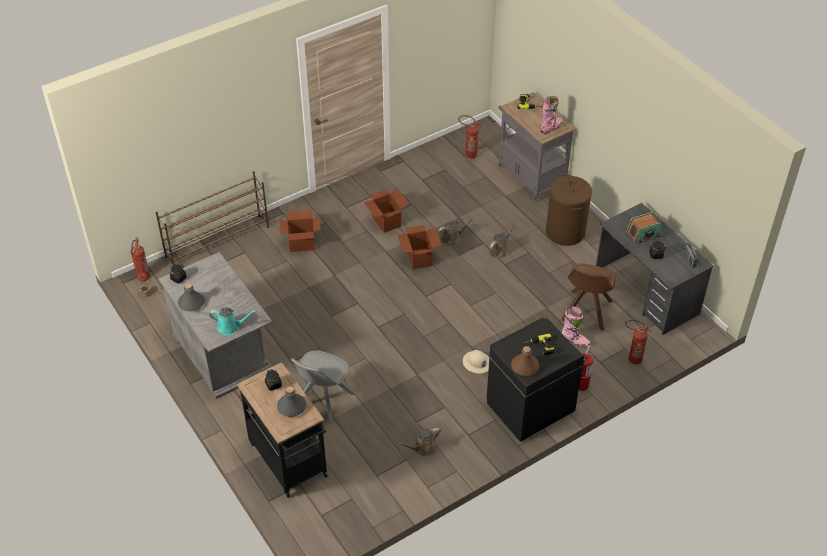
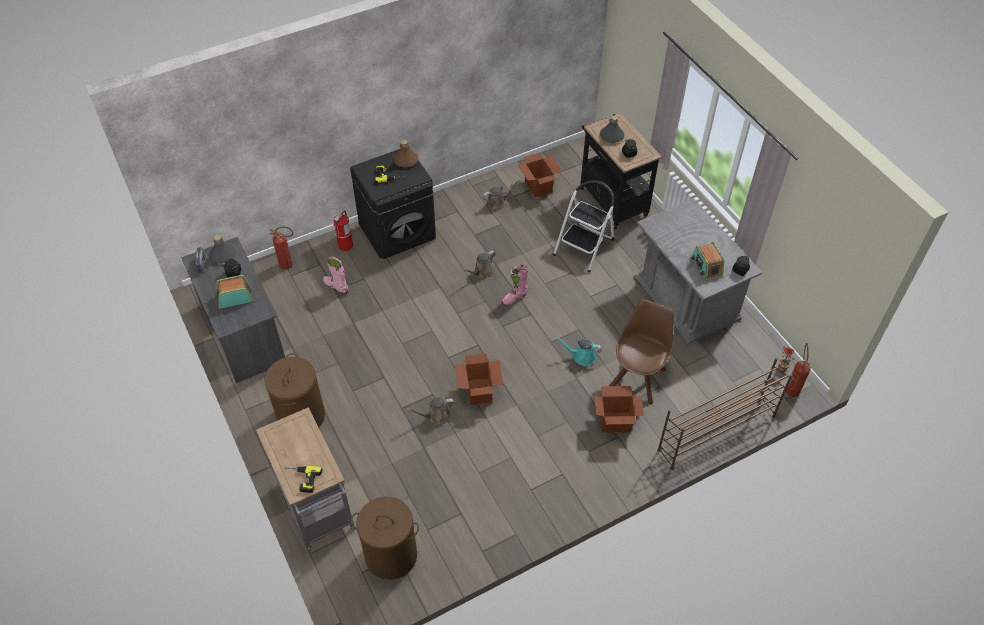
camera: 175 degrees left, 5 degrees up
grey bottle [178,283,205,311] -> grey bottle moved to [209,235,236,264]
turquoise watering can [209,308,256,335] -> turquoise watering can moved to [556,337,602,366]
grey chair [290,351,355,425] -> step ladder [553,180,614,272]
cardboard box [364,189,409,233] -> cardboard box moved to [517,152,562,198]
fire extinguisher [458,115,481,159] -> brown laundry basket [351,497,419,580]
beige hard hat [463,350,489,373] -> none
brown watering can [489,220,517,258] -> brown watering can moved to [462,251,495,279]
pink boot [541,96,563,134] -> pink boot moved to [502,265,528,305]
brown chair [561,263,617,331] -> brown chair moved to [609,300,674,405]
none -> radio [691,242,725,280]

